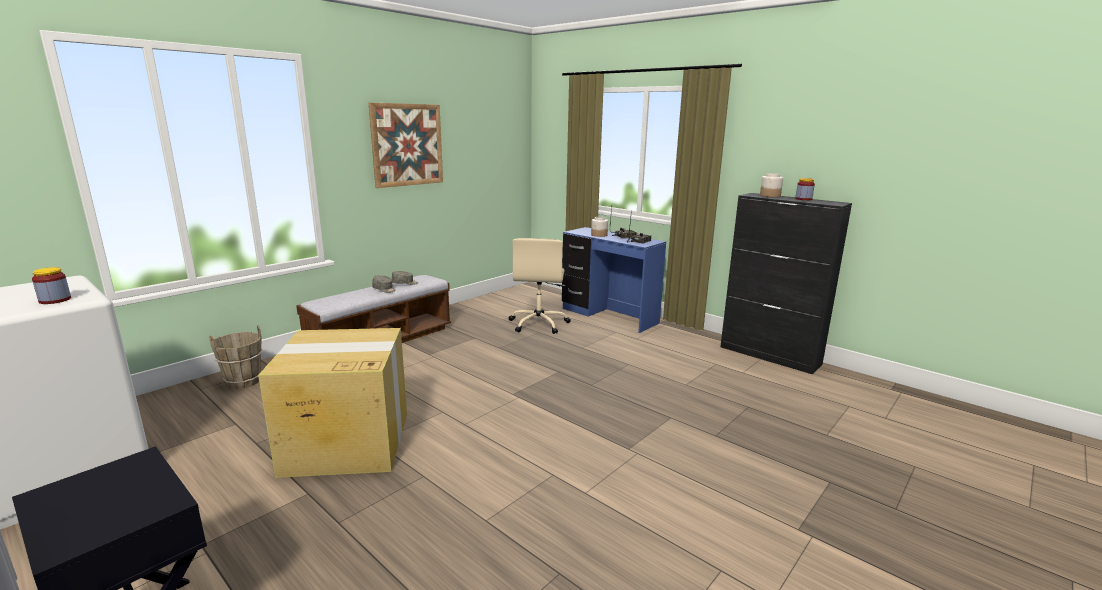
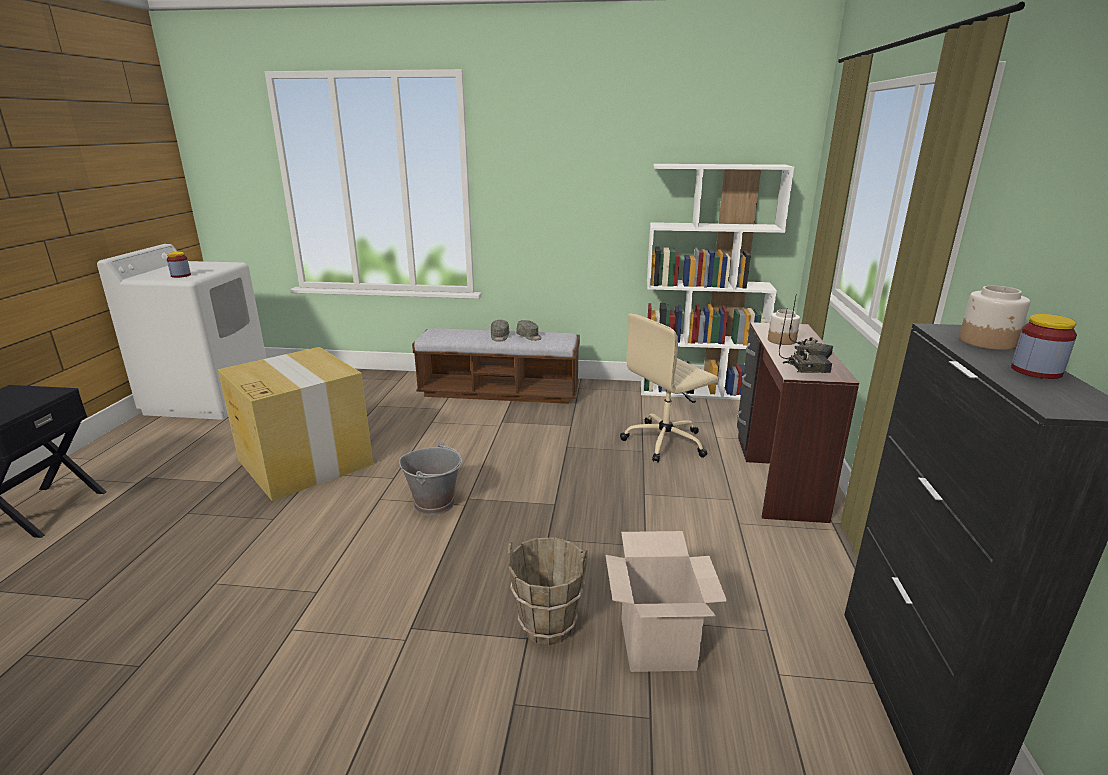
camera: 55 degrees right, 5 degrees up
brown bucket [209,325,263,389] -> brown bucket moved to [507,537,588,645]
picture [369,103,443,188] -> none
blue desk [562,227,666,333] -> brown desk [737,322,859,523]
none -> grey bucket [399,442,462,515]
none -> cardboard box [606,531,727,672]
none -> white bookcase [641,164,794,400]

